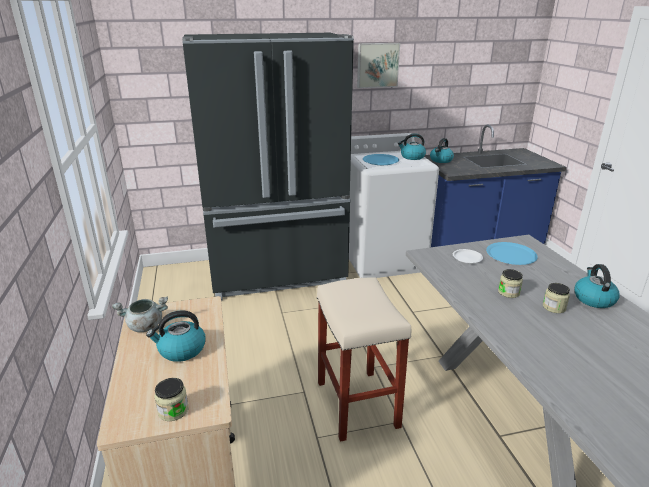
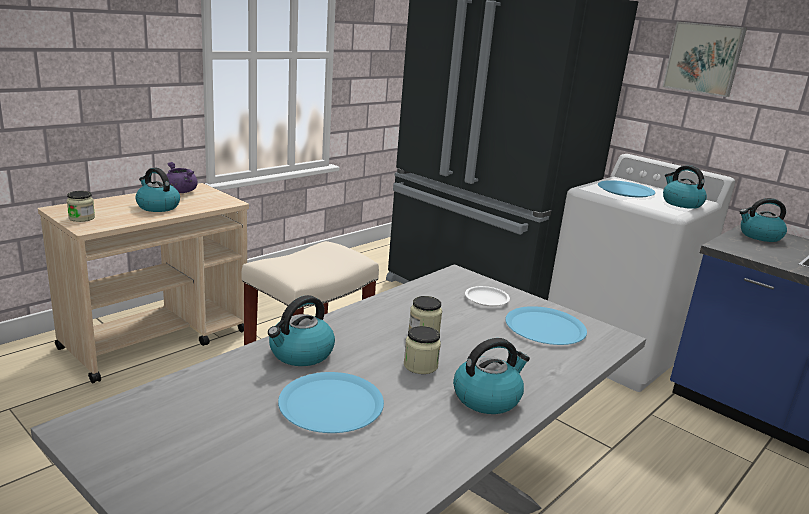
camera: 55 degrees right, 5 degrees down
grey cooking pot [112,297,168,332] -> purple cooking pot [166,162,198,193]
none -> kettle [268,295,335,366]
none -> blue plate [278,372,384,433]

